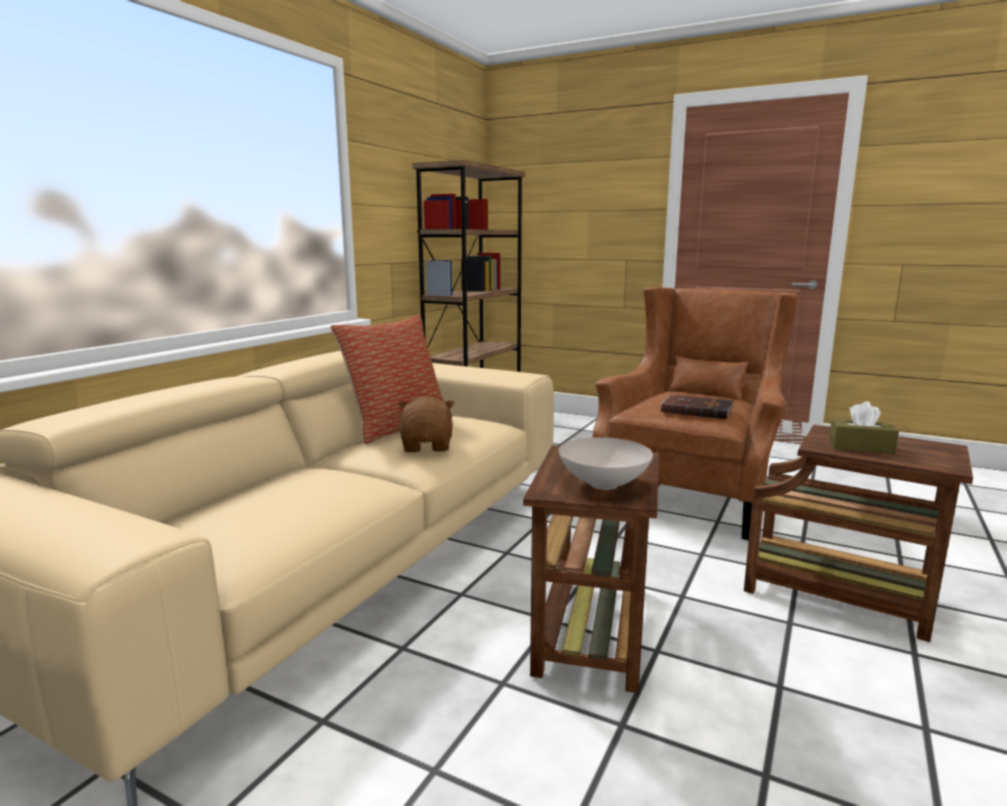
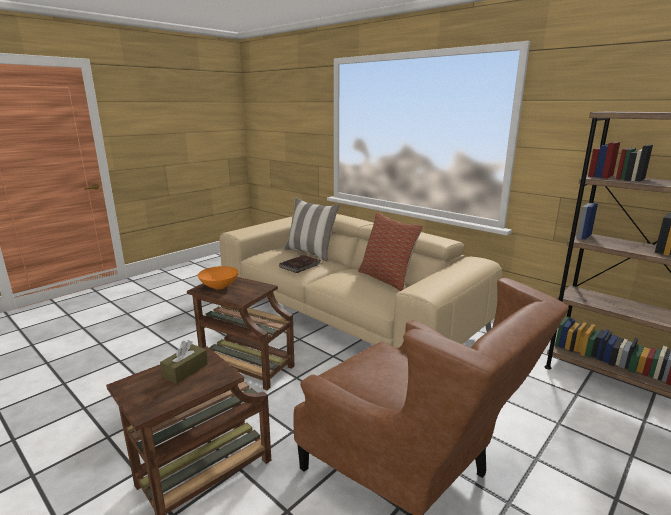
camera: 105 degrees right, 5 degrees up
brown plush toy [399,396,455,452] -> none
white bowl [559,437,653,490] -> orange bowl [198,266,238,289]
brown book [660,394,734,419] -> brown book moved to [279,255,322,273]
none -> pillow [284,197,340,262]

